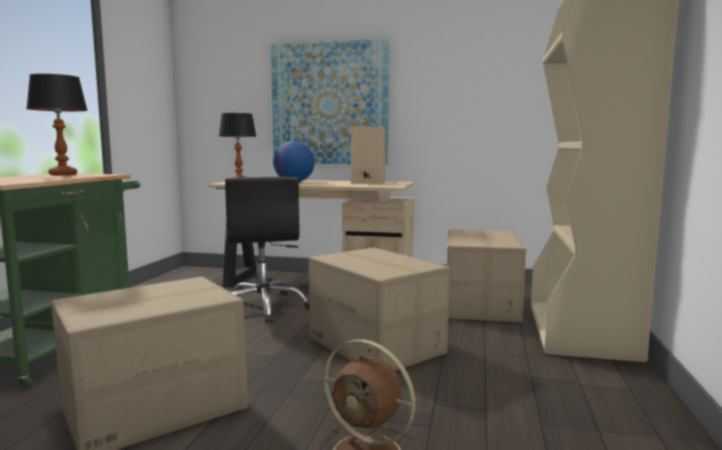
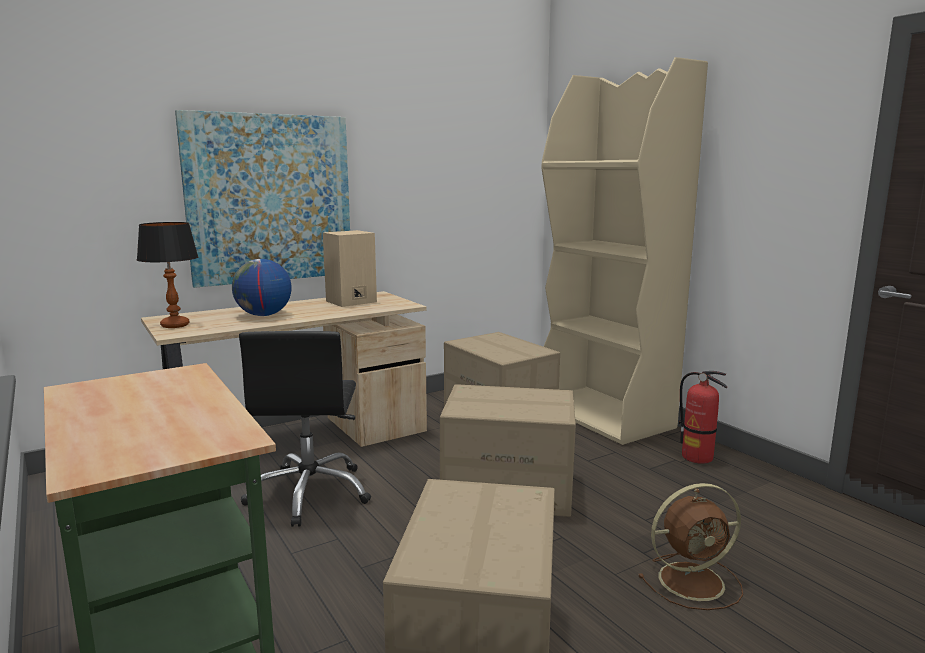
camera: 45 degrees left, 5 degrees up
table lamp [26,74,88,175] -> none
black office chair [225,177,309,323] -> black office chair turned 60 degrees clockwise [239,331,371,527]
none -> fire extinguisher [679,371,727,464]

